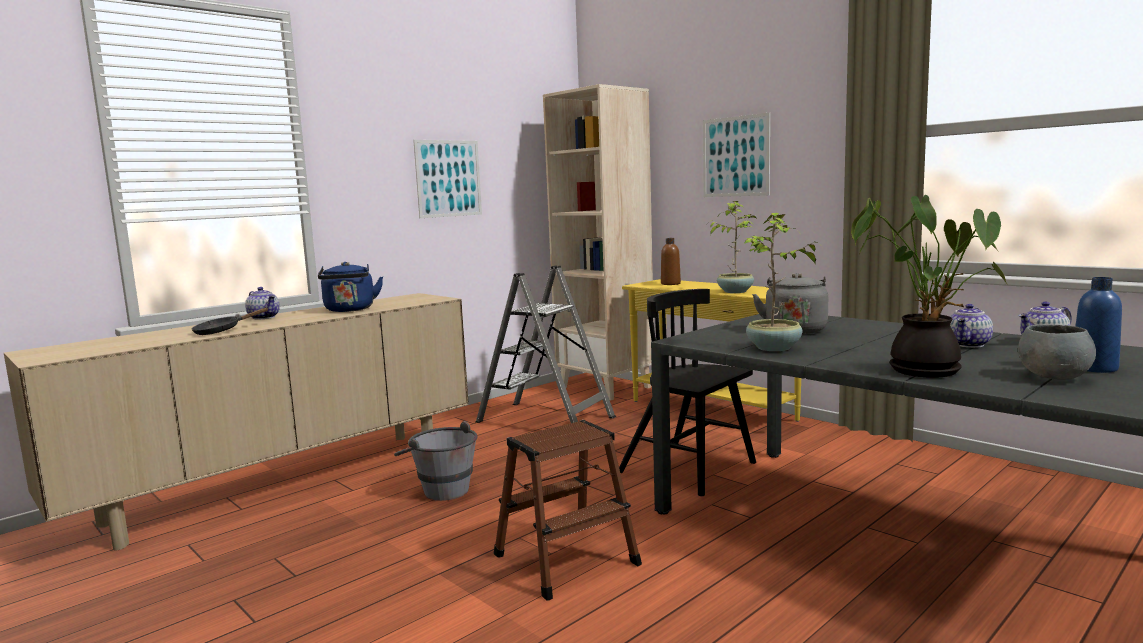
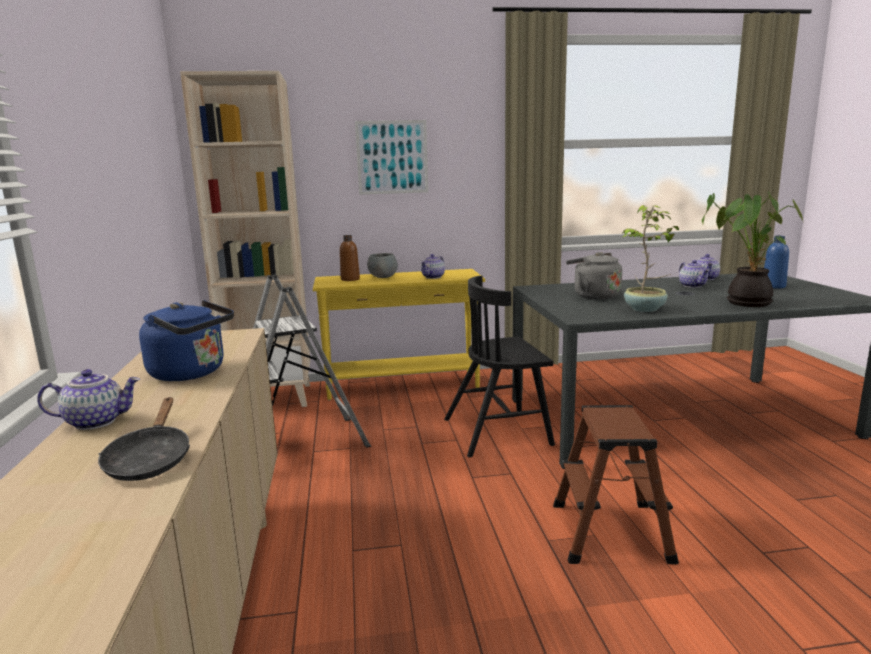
camera: 55 degrees left, 5 degrees up
grey bucket [394,421,477,501] -> none
picture [413,140,482,218] -> none
potted plant [707,201,756,293] -> teapot [421,254,445,279]
grey bowl [1018,324,1096,380] -> grey bowl moved to [367,253,398,278]

